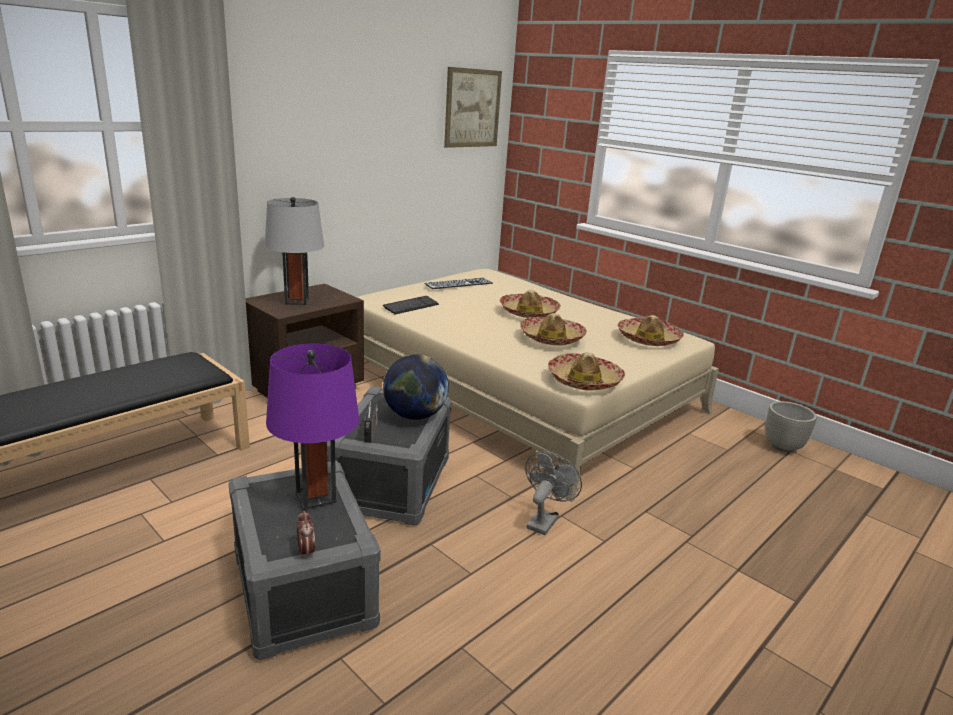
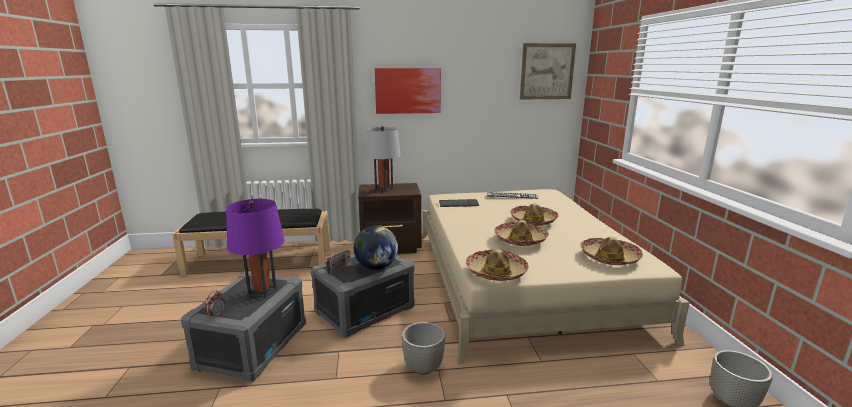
camera: 40 degrees right, 5 degrees down
grey fan [525,451,582,535] -> grey planter [402,322,445,375]
none -> picture [375,68,441,114]

